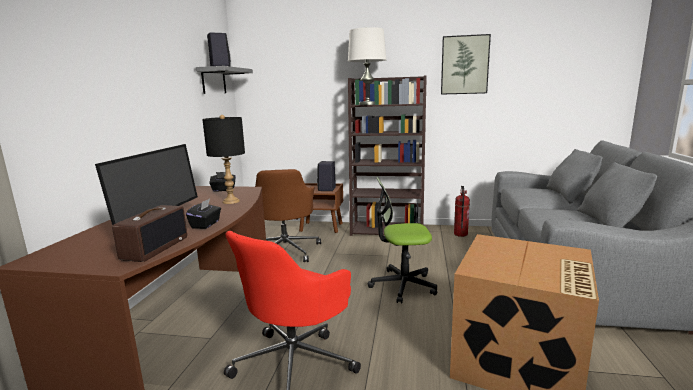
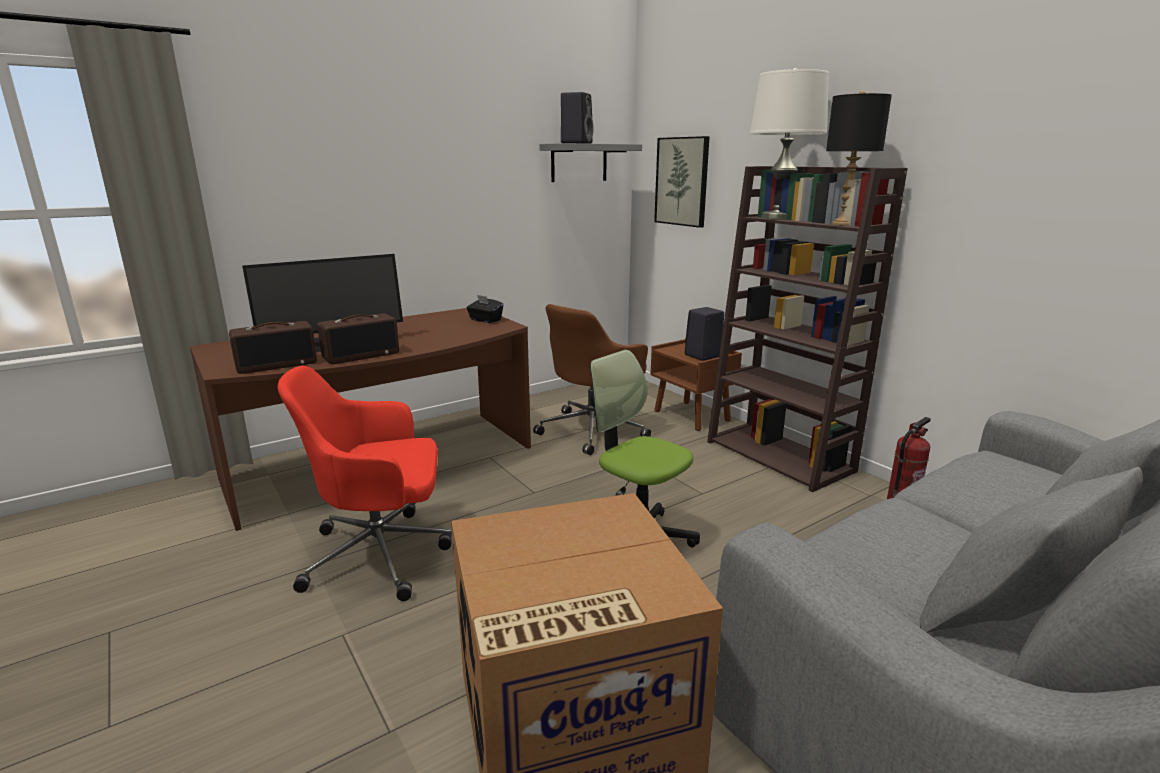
camera: 45 degrees right, 5 degrees up
black tissue box [186,199,221,229] -> radio [317,313,399,364]
black table lamp [202,115,245,204] -> black table lamp moved to [826,90,892,225]
picture [441,34,491,95] -> picture moved to [654,136,710,228]

